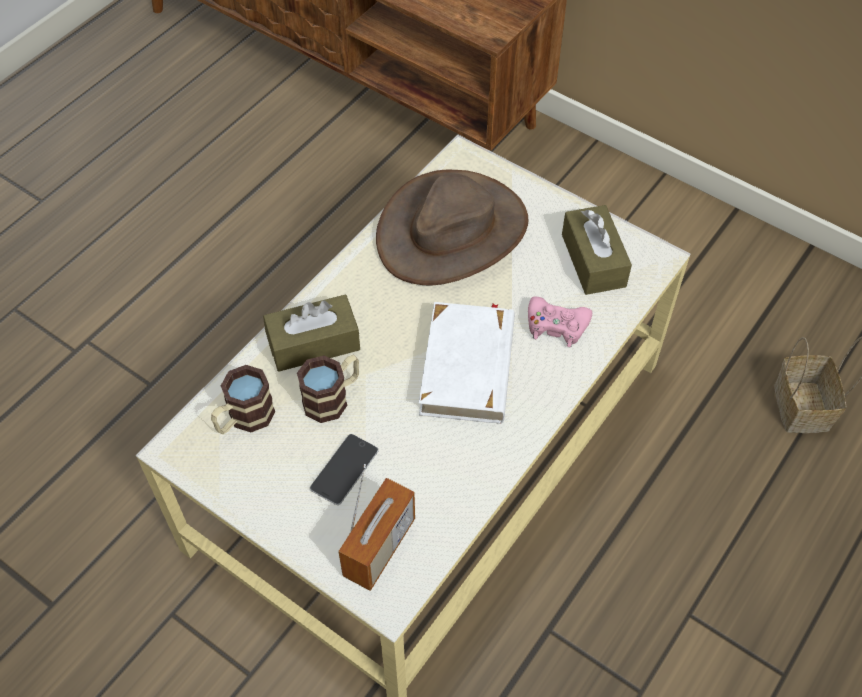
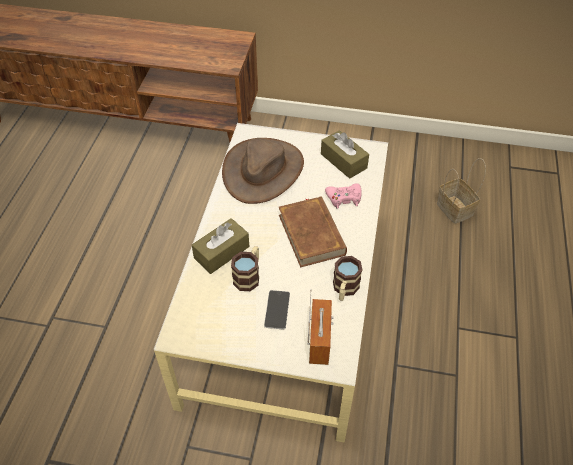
camera: 25 degrees left, 5 degrees down
mug [211,365,275,434] -> mug moved to [333,256,362,301]
white book [419,302,515,424] -> brown book [279,197,347,267]

